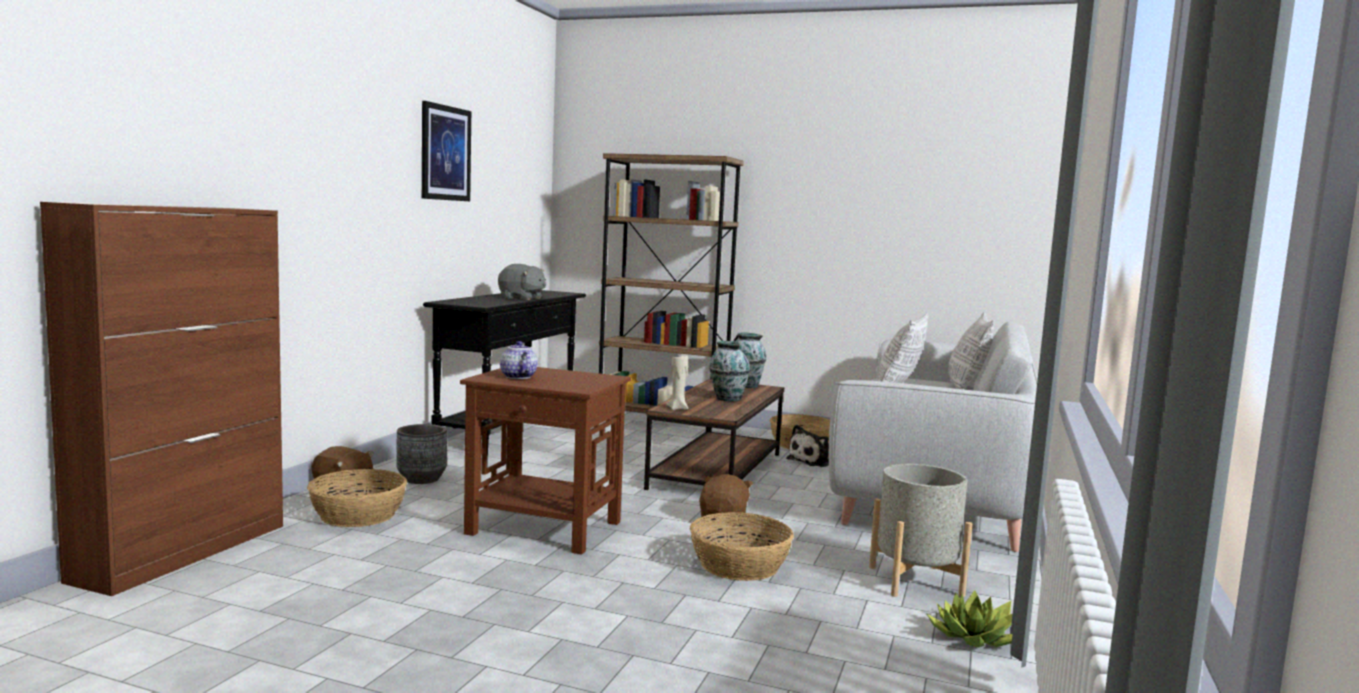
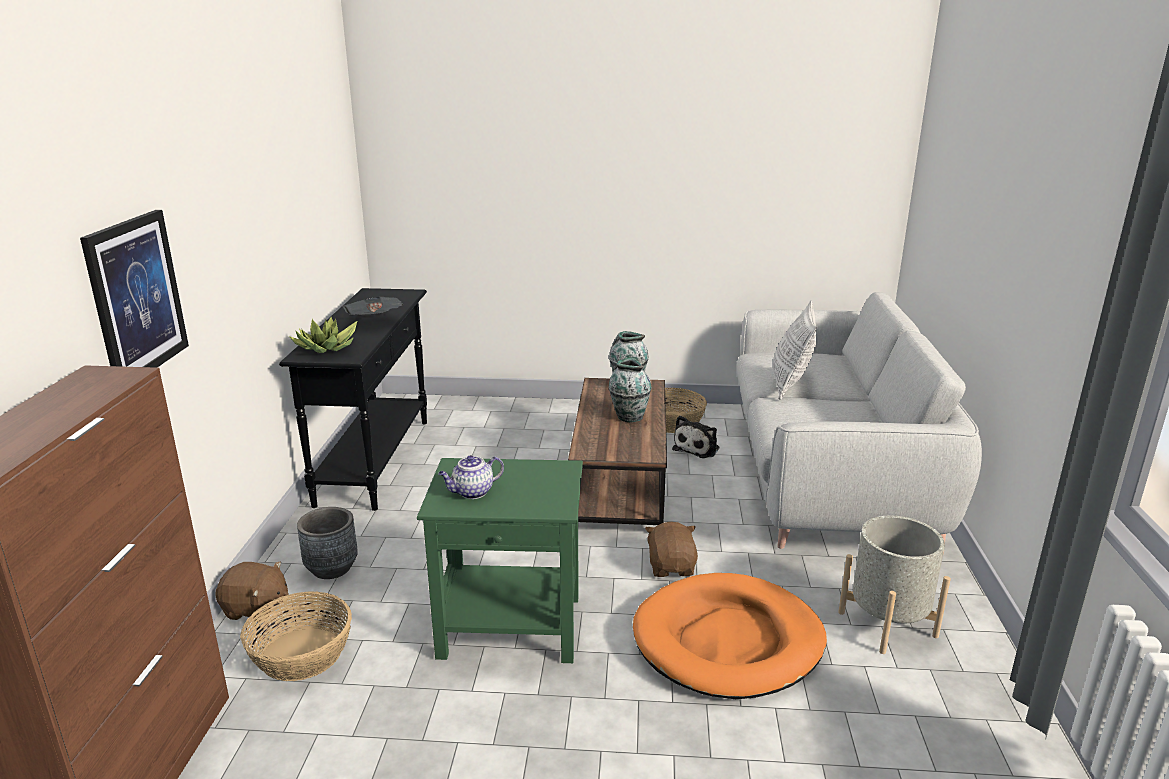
camera: 15 degrees left, 15 degrees up
picture [422,101,471,201] -> picture moved to [80,210,189,368]
brown side table [460,367,631,555] -> green side table [417,458,583,663]
grey plush toy [498,264,546,300] -> newspaper [342,297,403,315]
teapot [500,341,538,379] -> teapot turned 75 degrees counterclockwise [438,455,504,499]
brown bookcase [599,153,744,432] -> none
beige candle [666,355,688,410] -> none
basket [690,512,794,581] -> orange dog bed [633,573,827,699]
potted plant [926,590,1012,647] -> potted plant moved to [289,317,357,353]
pillow [948,312,994,389] -> none

